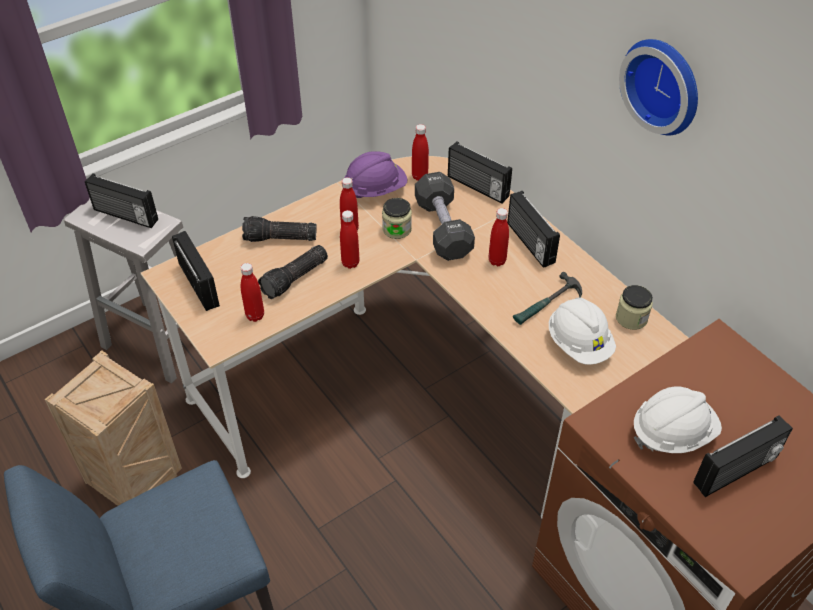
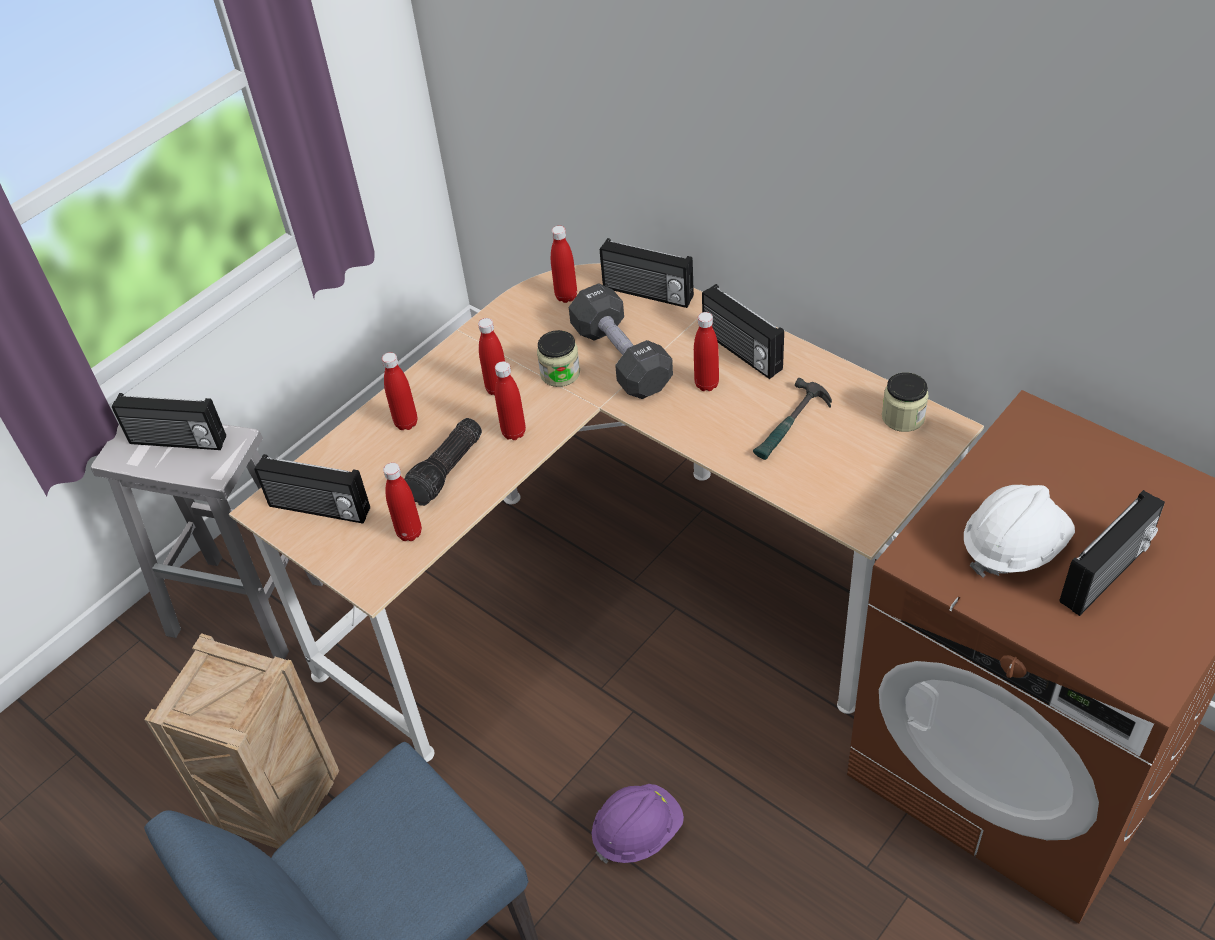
camera: 10 degrees left, 0 degrees up
radio [172,231,220,311] -> radio turned 150 degrees clockwise [254,454,370,524]
flashlight [242,216,317,242] -> red bottle [382,352,418,430]
purple hard hat [344,152,407,198] -> purple hard hat moved to [591,784,684,864]
white hard hat [549,297,616,365] -> none
wall clock [619,39,698,135] -> none

